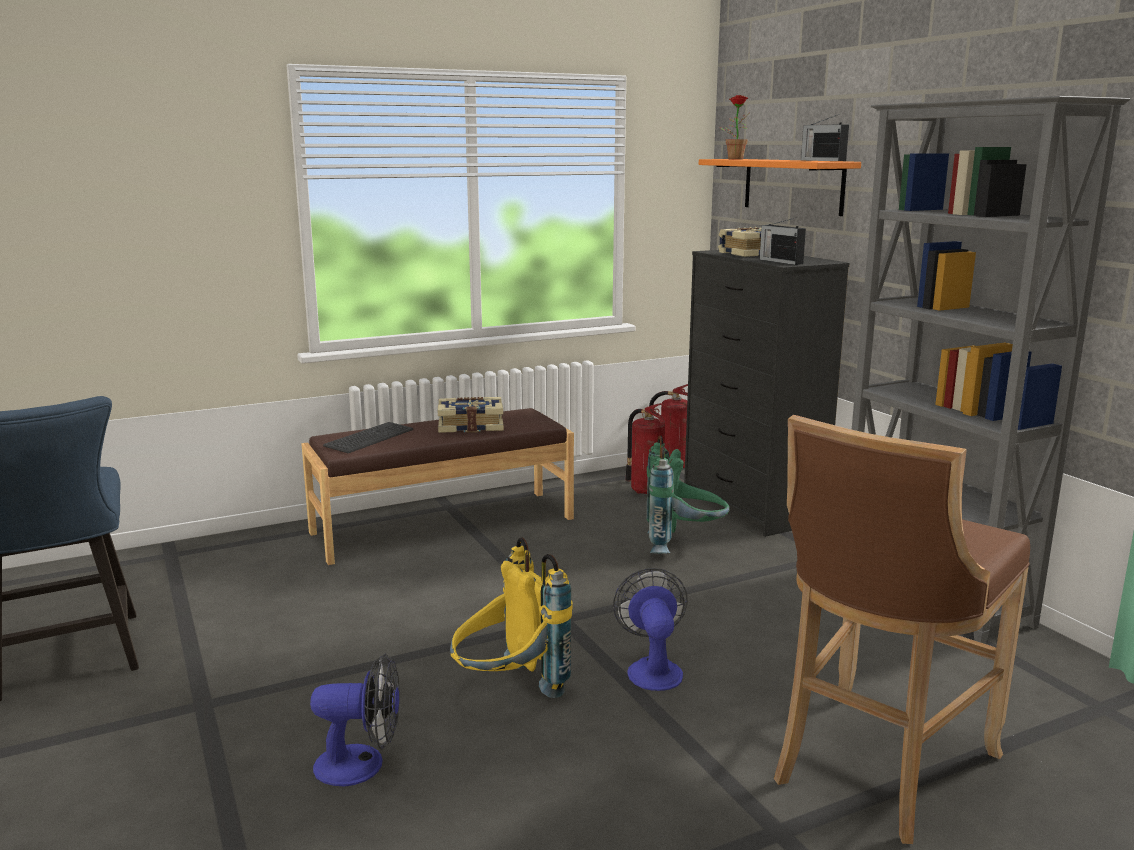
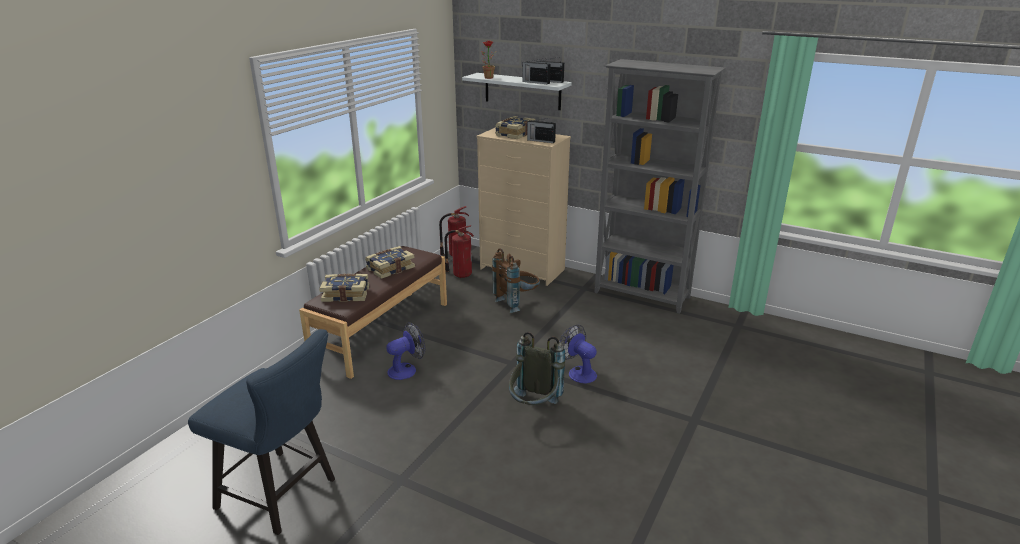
camera: 35 degrees left, 10 degrees up
fan [310,654,399,787] -> fan moved to [386,322,425,380]
keyboard [323,422,413,453] -> book [319,274,369,302]
yellow backpack [450,538,573,698] -> grey backpack [509,332,565,405]
green backpack [646,435,729,554] -> brown backpack [492,248,540,313]
black dresser [684,250,850,537] -> beige dresser [477,127,571,286]
orange shelf [699,159,861,216] -> white shelf [462,73,572,110]
brown stool [774,415,1030,844] -> none
none -> radio [522,58,550,84]

